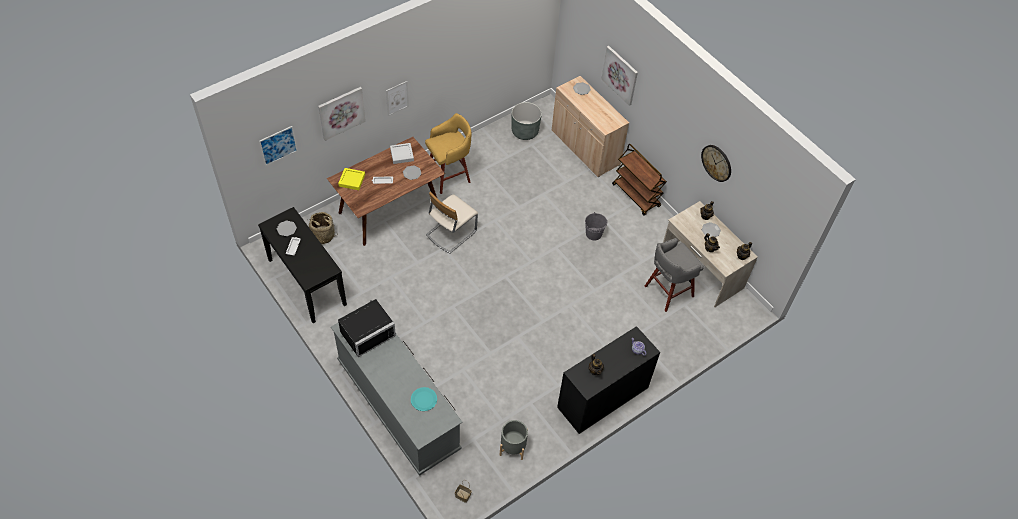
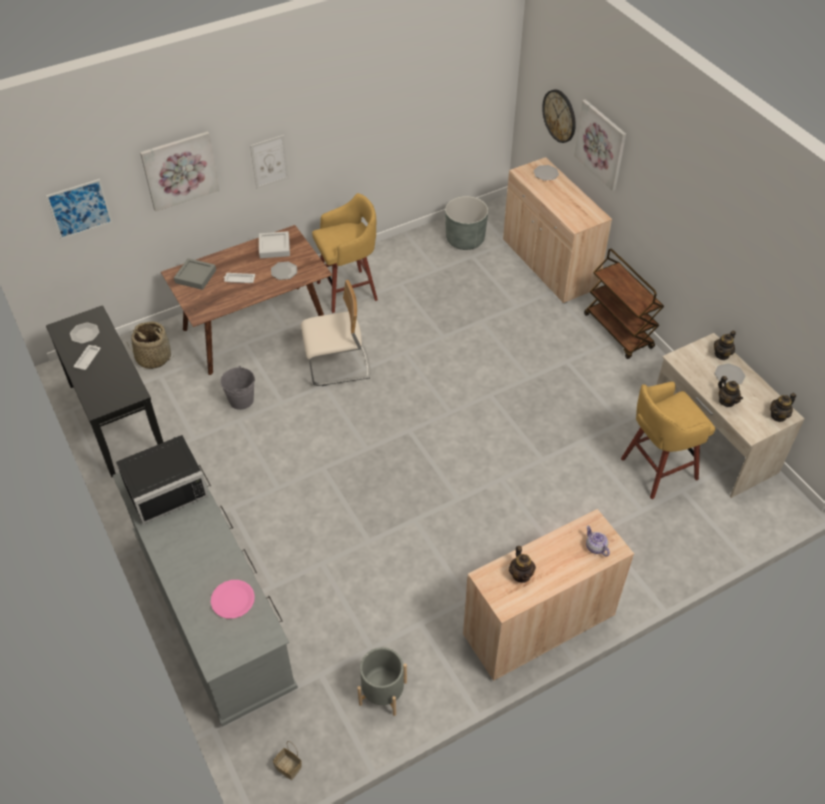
camera: 10 degrees right, 5 degrees down
yellow tray [338,168,365,190] -> grey tray [174,258,216,290]
turquoise plate [411,387,437,411] -> pink plate [211,580,255,619]
beige chair [426,192,478,254] -> beige chair turned 150 degrees counterclockwise [301,280,370,386]
black cabinet [557,326,660,434] -> beige cabinet [463,509,634,681]
grey bucket [585,212,608,241] -> grey bucket moved to [220,366,255,410]
grey stool [645,238,704,312] -> yellow stool [621,382,716,499]
wall clock [701,145,731,182] -> wall clock moved to [542,89,576,143]

